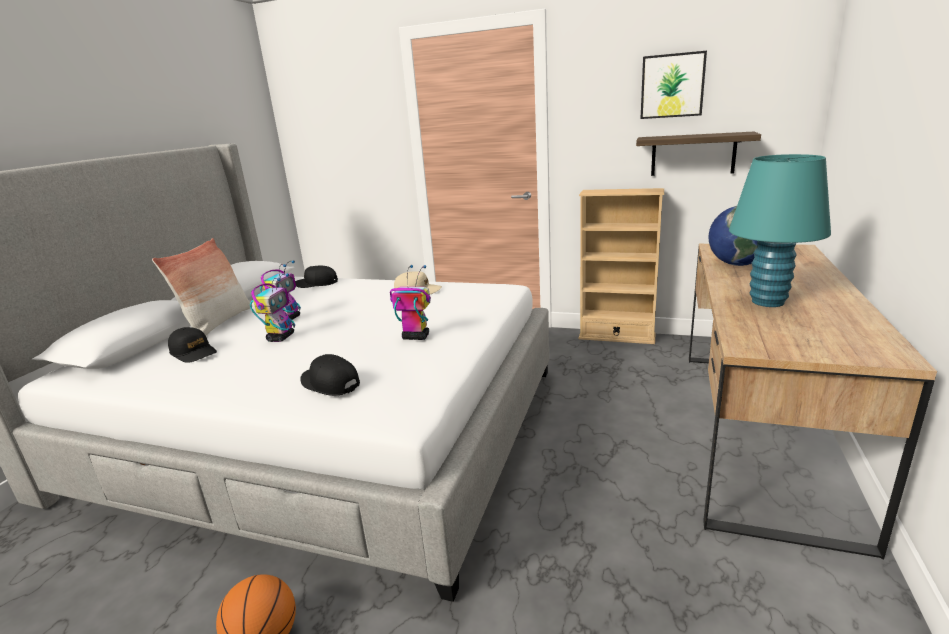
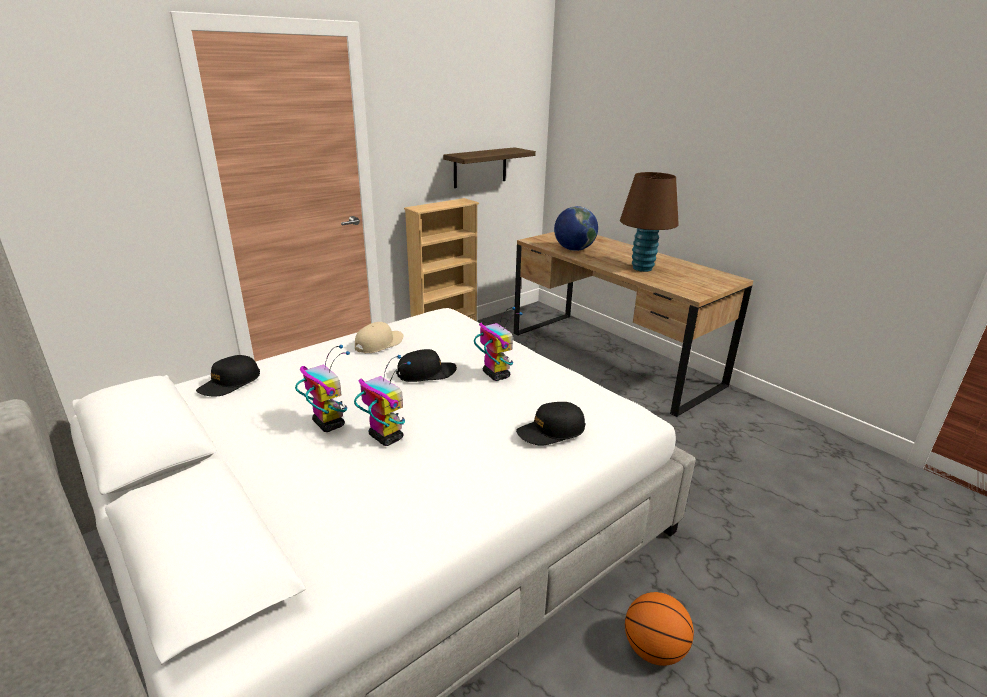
camera: 60 degrees left, 5 degrees up
pillow [152,238,250,336] -> none
black cap [168,327,217,363] -> black cap moved to [396,349,457,382]
toy robot [390,265,431,340] -> toy robot turned 105 degrees clockwise [474,307,523,381]
picture [640,51,707,119] -> none
turquoise table lamp [729,154,831,307] -> brown table lamp [620,172,679,272]

